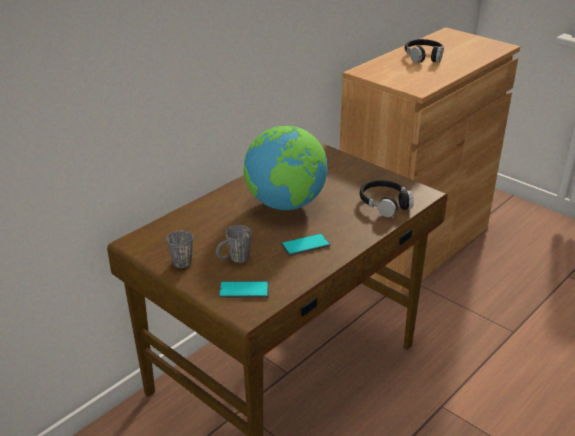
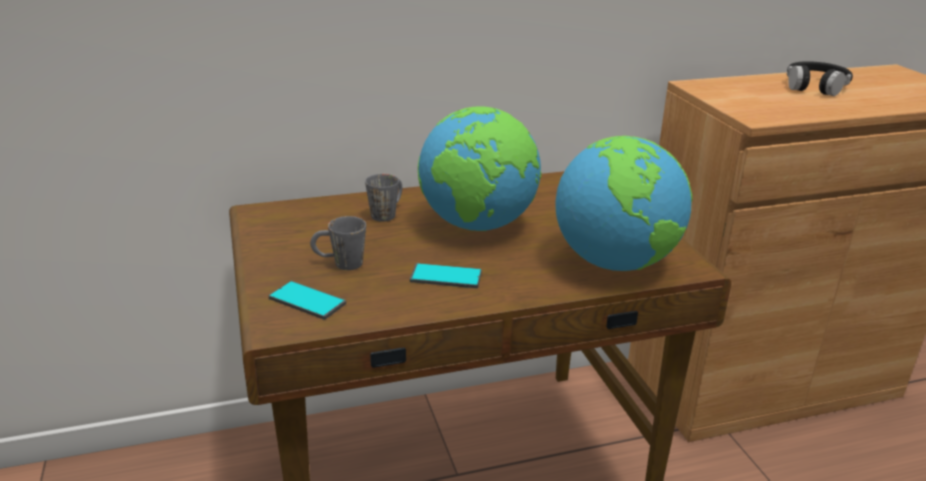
camera: 30 degrees right, 5 degrees down
grey mug [167,230,193,268] -> grey mug moved to [365,174,402,222]
black headphones [360,180,414,217] -> globe [556,136,692,271]

